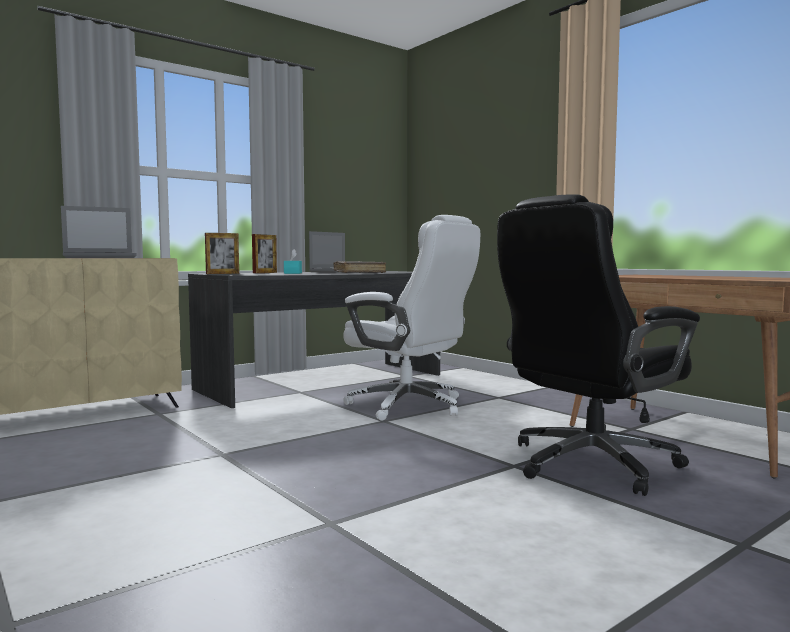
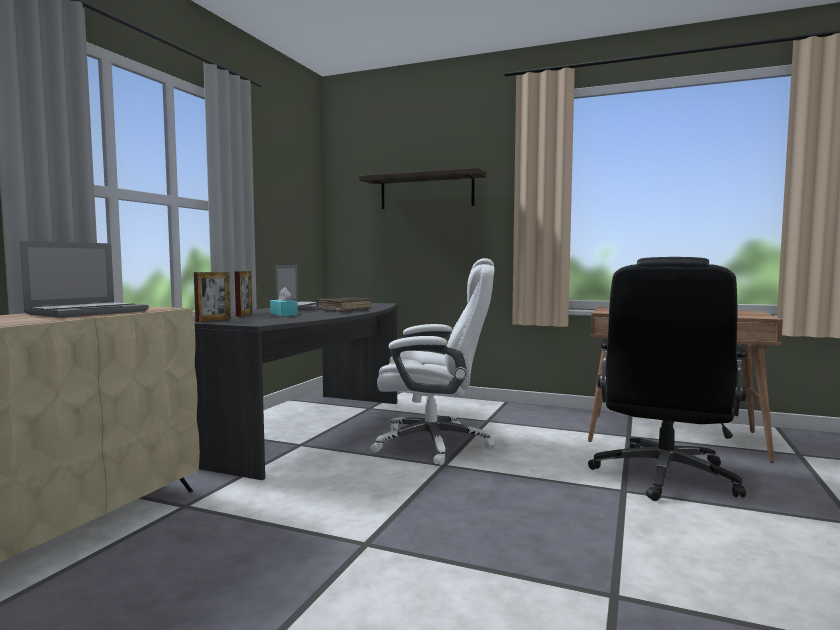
camera: 30 degrees left, 0 degrees up
none -> shelf [359,168,486,209]

